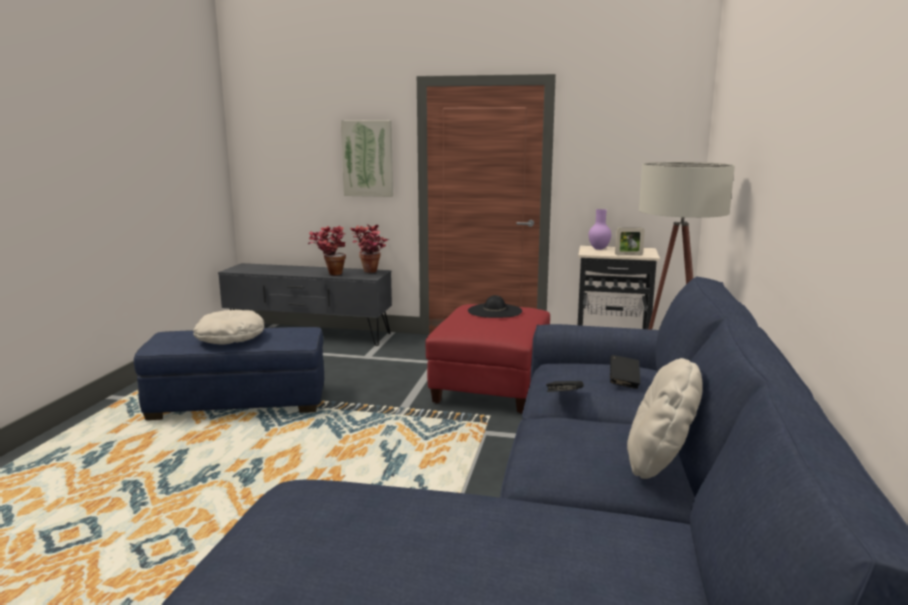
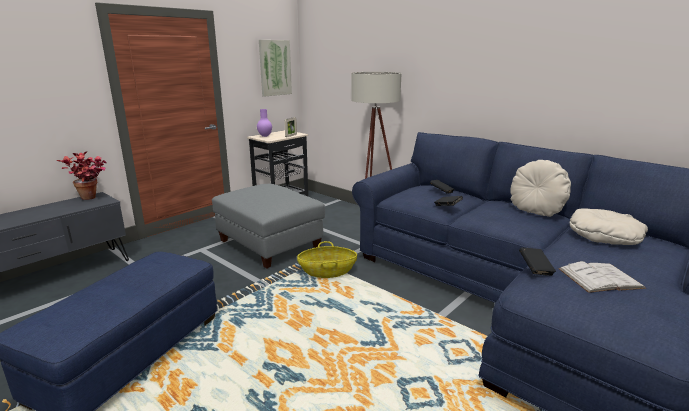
camera: 60 degrees left, 5 degrees up
beige pillow [193,310,264,344] -> beige pillow moved to [570,208,648,245]
potted plant [308,226,346,275] -> none
picture [341,121,393,197] -> picture moved to [259,40,292,97]
red ottoman [425,304,550,413] -> grey ottoman [212,184,325,268]
black hat [468,295,522,318] -> none
none -> basket [297,241,357,278]
none -> black book [519,247,556,276]
none -> white book [558,261,646,293]

